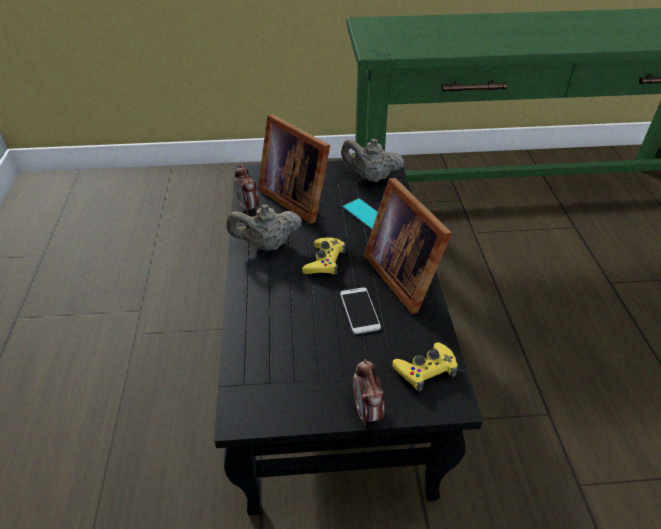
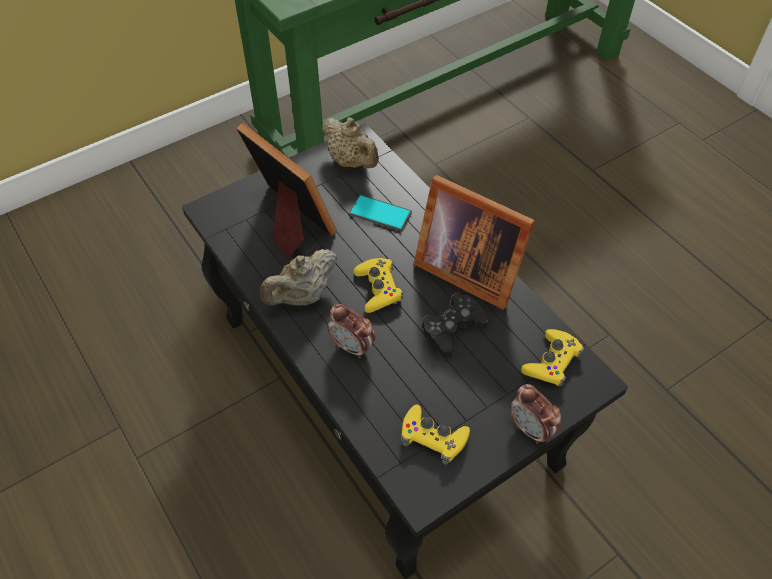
camera: 30 degrees left, 10 degrees up
alarm clock [234,165,259,215] -> alarm clock moved to [328,304,376,358]
picture frame [258,114,330,224] -> picture frame turned 150 degrees counterclockwise [236,123,337,259]
phone [340,287,381,334] -> black game controller [421,292,488,358]
beige teapot [341,138,404,182] -> beige teapot turned 120 degrees counterclockwise [322,117,379,168]
none -> yellow game controller [401,405,470,465]

